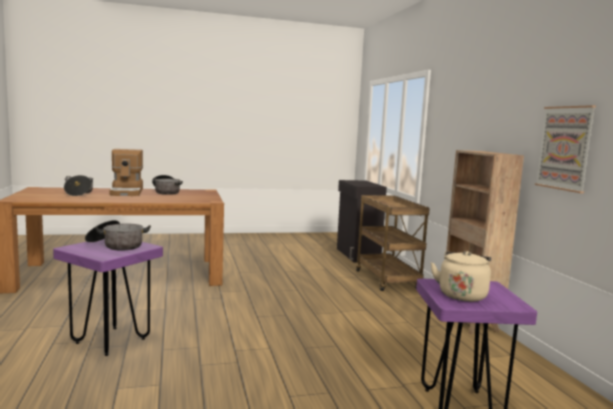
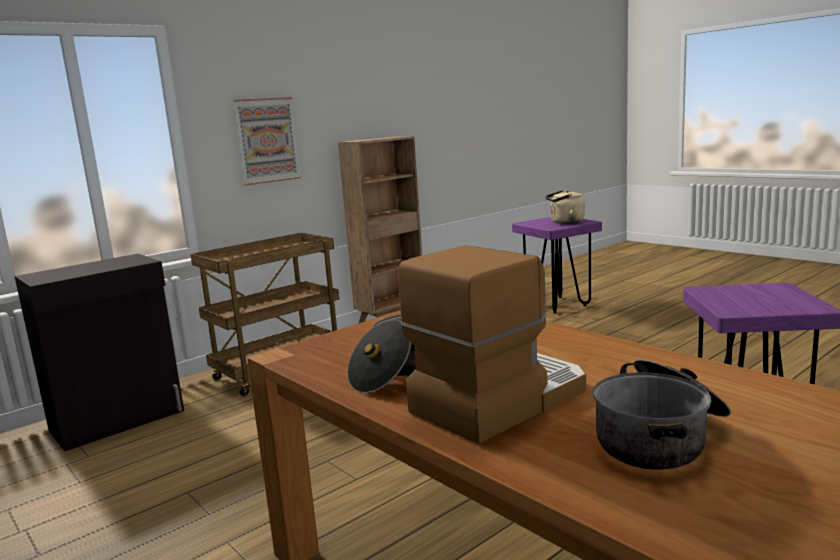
camera: 115 degrees left, 5 degrees up
cooking pot [85,220,151,251] -> none
picture [535,105,596,193] -> picture moved to [233,97,301,185]

